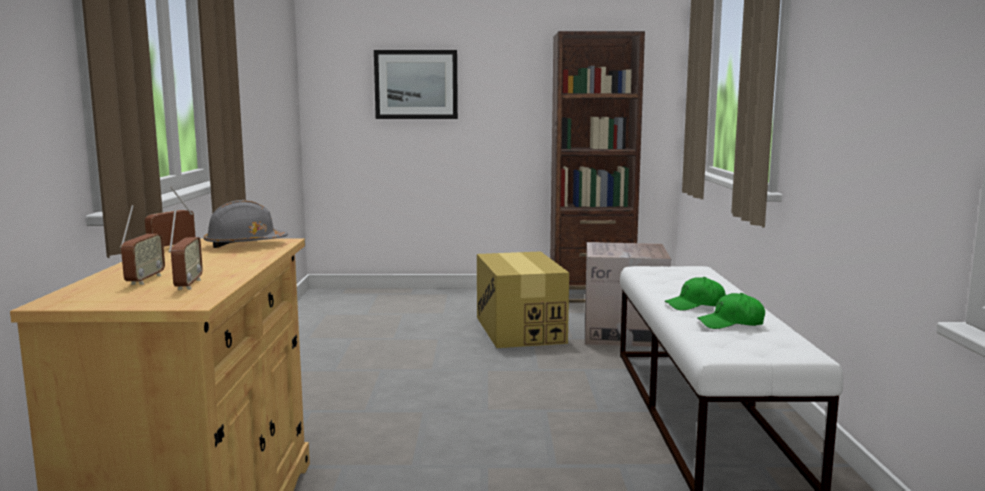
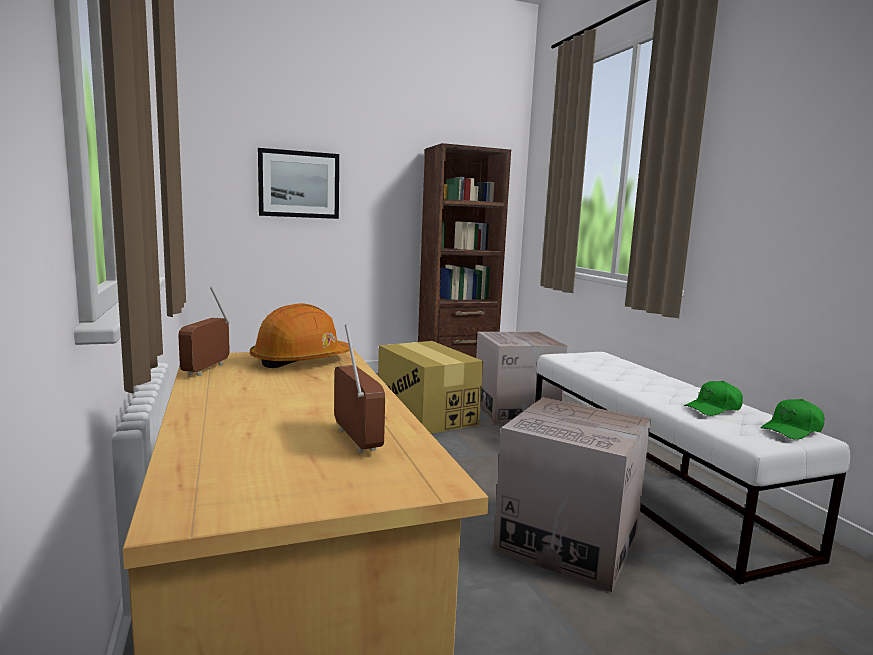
camera: 20 degrees left, 0 degrees up
radio [120,205,165,285] -> none
grey hard hat [204,200,289,248] -> orange hard hat [250,303,350,368]
green cap [665,277,726,310] -> green cap moved to [761,399,824,440]
none -> cardboard box [493,398,651,592]

